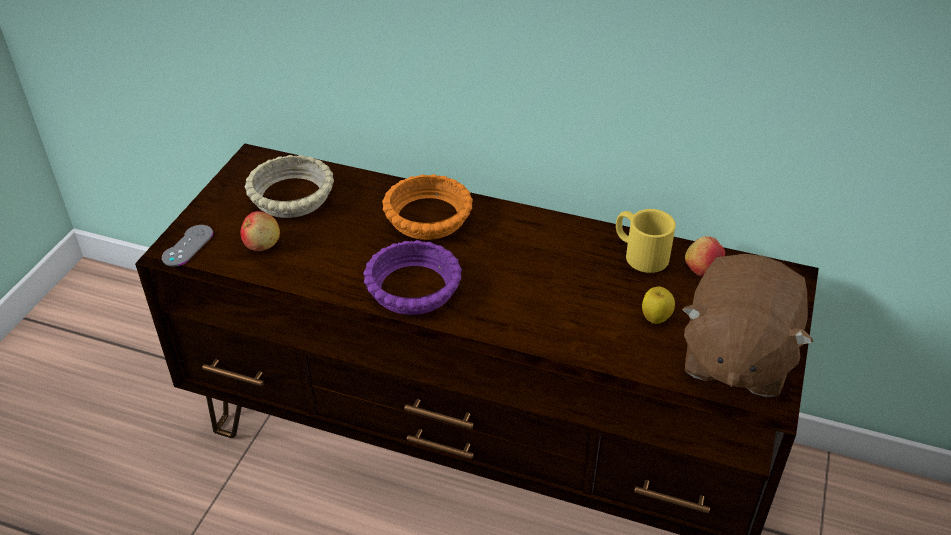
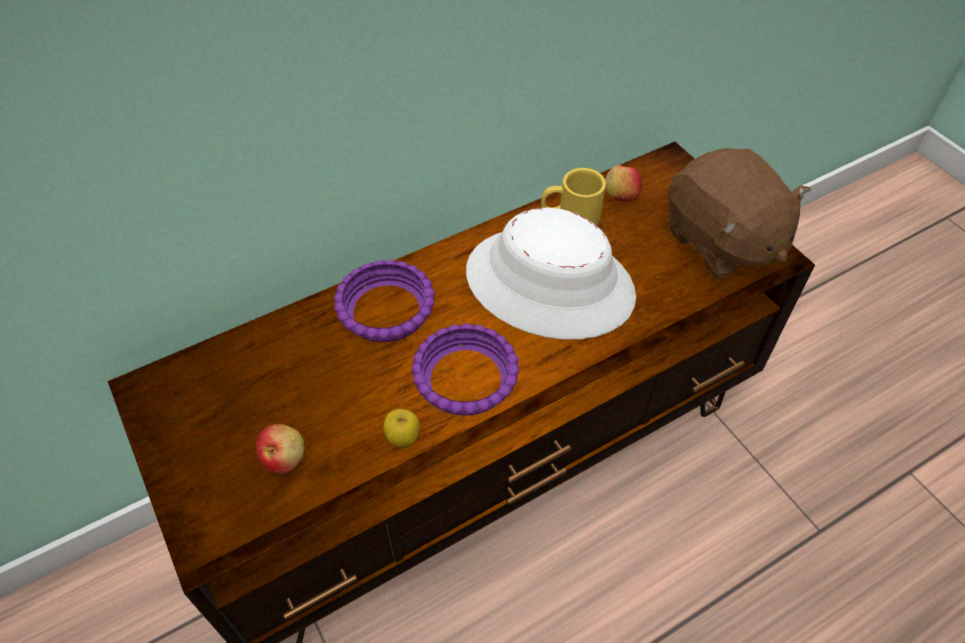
camera: 50 degrees left, 10 degrees up
grey game controller [162,225,213,266] -> none
beige bowl [245,155,334,218] -> none
orange bowl [382,174,473,240] -> purple bowl [334,260,435,342]
apple [642,287,675,324] -> apple moved to [384,409,420,448]
none -> white hat [466,208,636,340]

